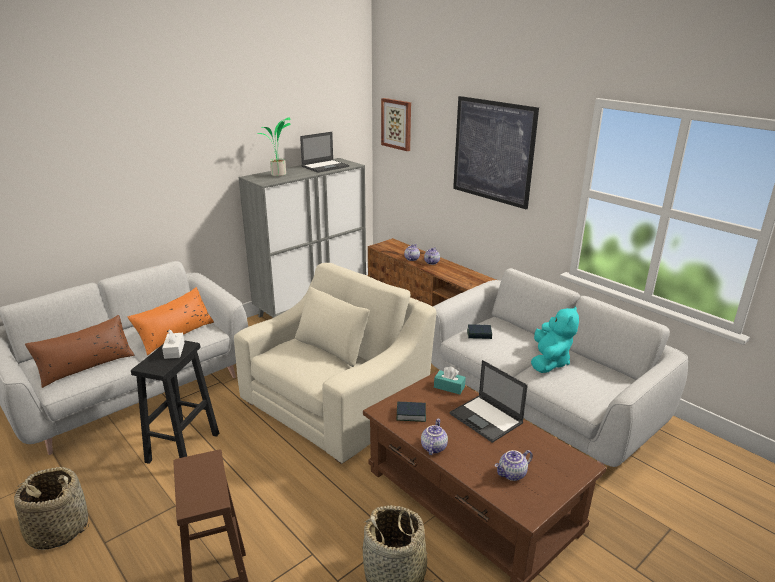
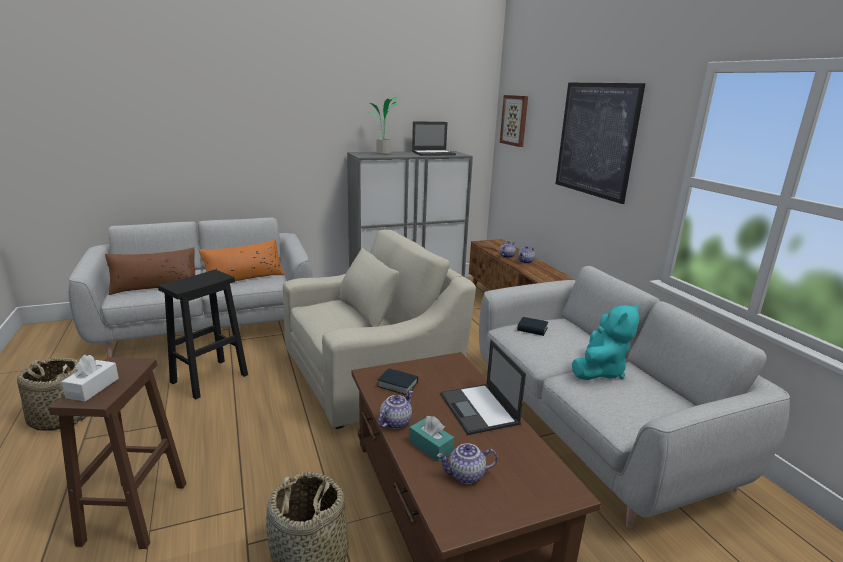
camera: 20 degrees right, 5 degrees down
white tissue box [162,329,184,359] -> white tissue box moved to [61,355,119,402]
turquoise tissue box [434,366,466,395] -> turquoise tissue box moved to [409,416,454,462]

